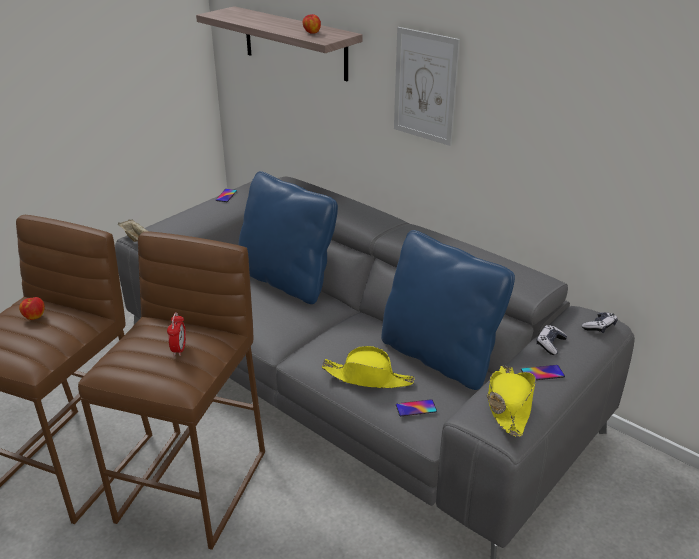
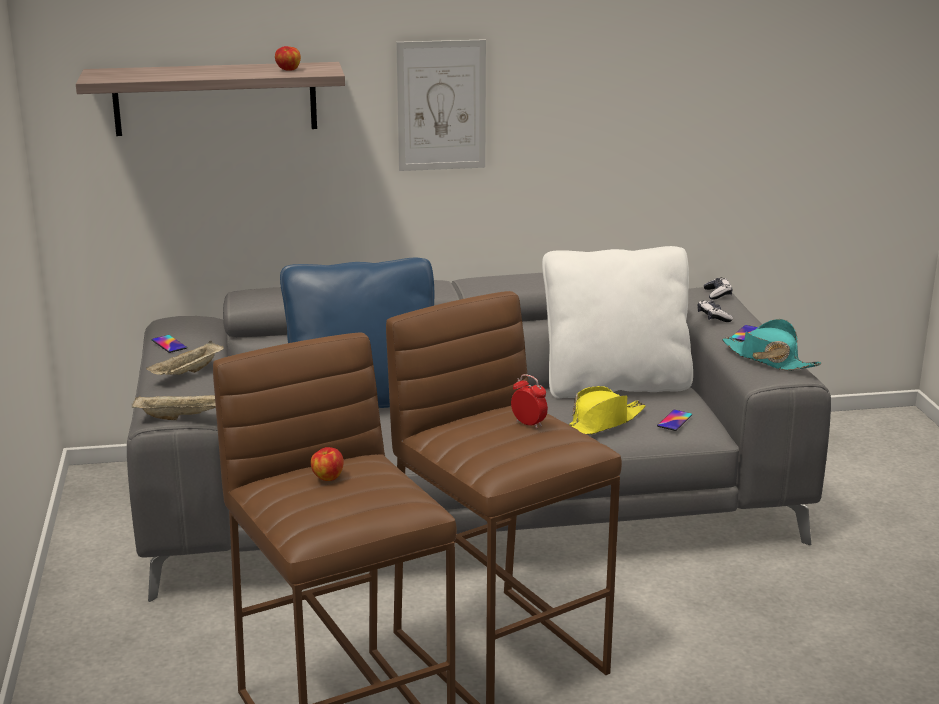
camera: 50 degrees left, 10 degrees down
blue pillow [381,230,515,390] -> white pillow [542,246,693,399]
yellow hat [487,365,536,437] -> turquoise hat [722,319,821,371]
none -> beige tray [146,341,224,375]

